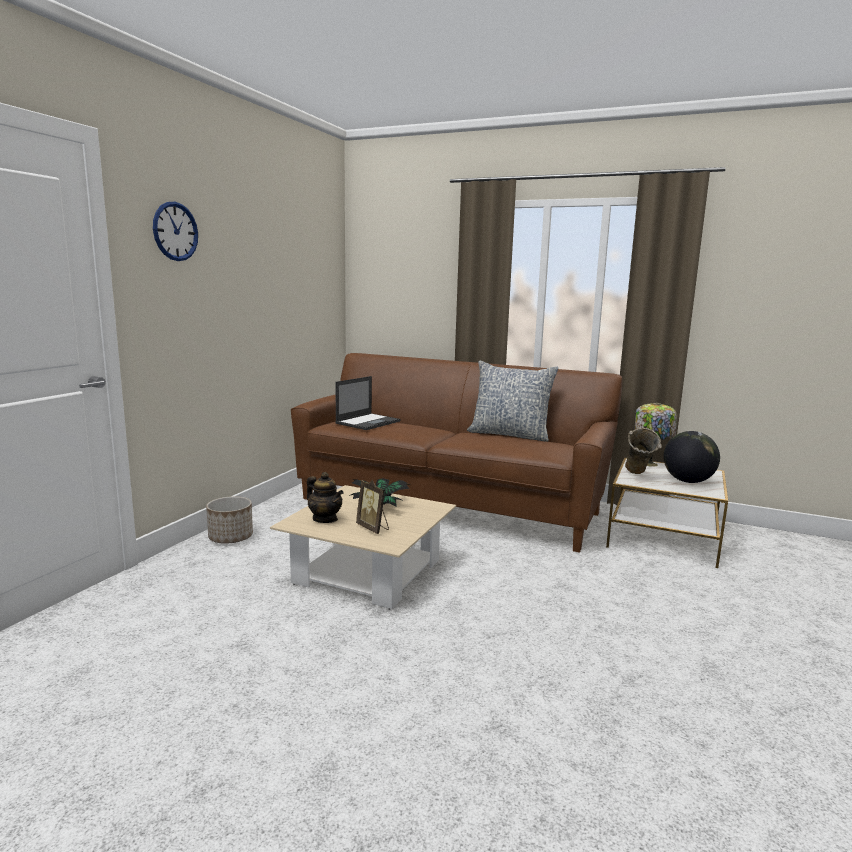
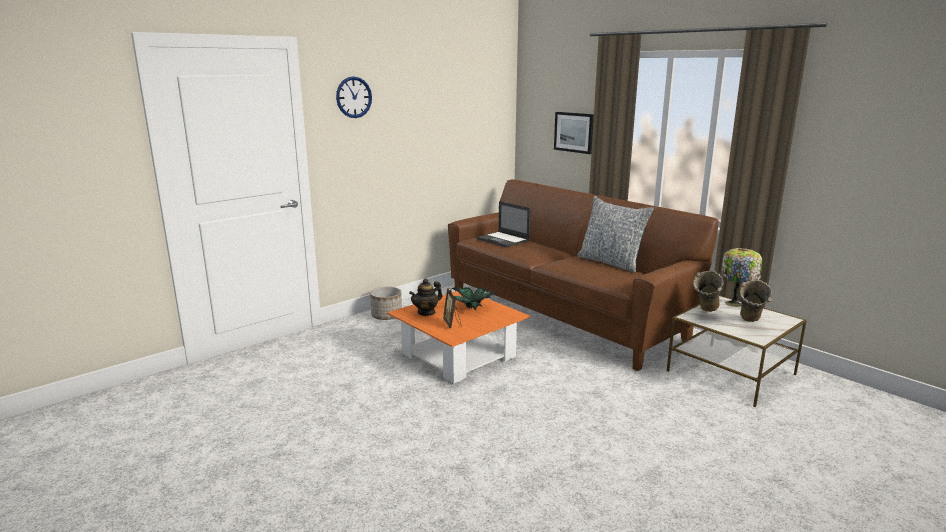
camera: 25 degrees right, 5 degrees up
beige coffee table [270,485,456,610] -> orange coffee table [387,291,530,384]
teapot [307,472,344,523] -> teapot turned 75 degrees clockwise [409,279,442,316]
laptop [335,376,400,430] -> laptop turned 75 degrees clockwise [477,201,530,248]
globe [663,431,720,483] -> beige vase [739,280,772,322]
none -> picture [554,112,594,154]

